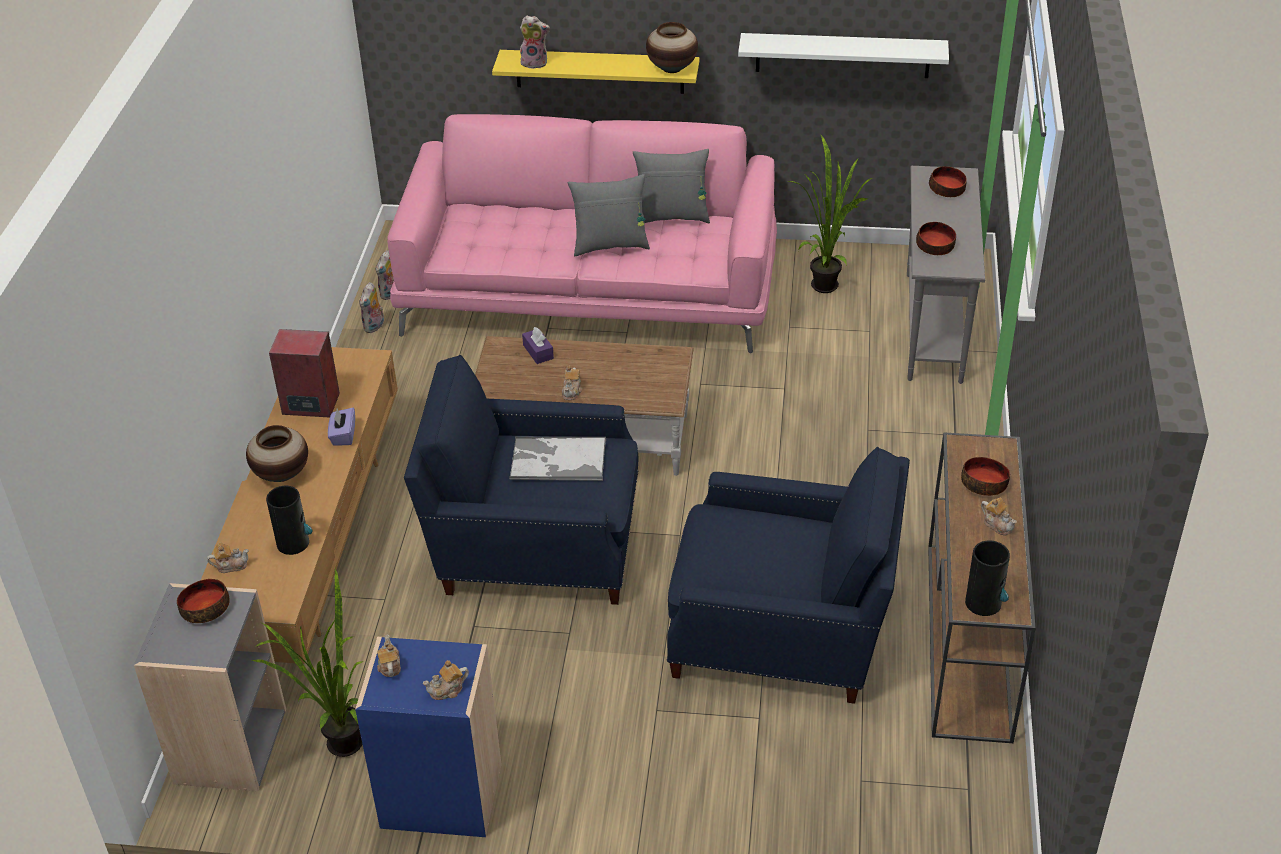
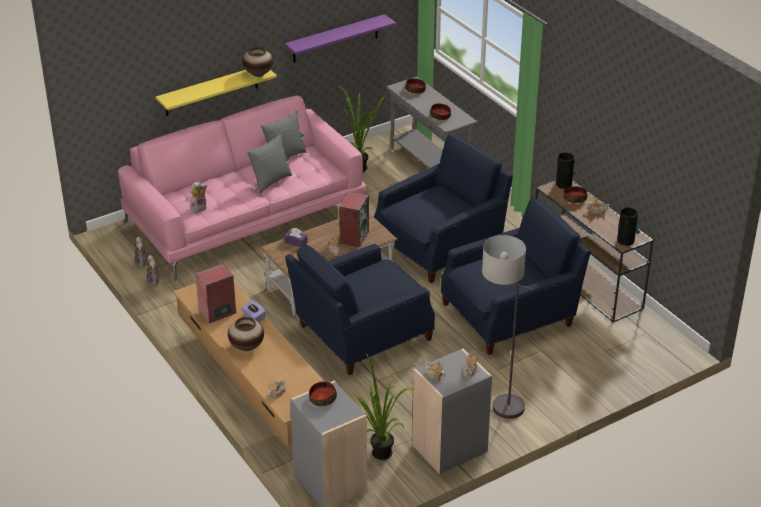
camera: 40 degrees left, 5 degrees down
vase [266,486,312,555] -> vase moved to [556,152,575,189]
blue bookcase [355,637,502,837] -> grey bookcase [412,349,492,474]
tray [509,437,606,481] -> none
plush toy [519,16,550,69] -> plush toy moved to [190,181,207,213]
white shelf [738,33,949,78] -> purple shelf [285,14,396,63]
none -> speaker [339,192,369,247]
none -> blue armchair [374,135,513,283]
none -> grey floor lamp [482,235,533,419]

